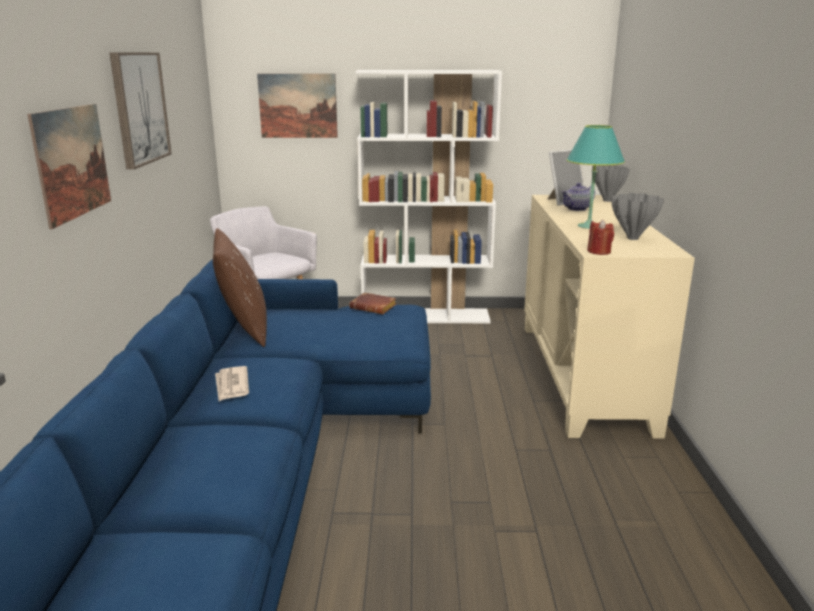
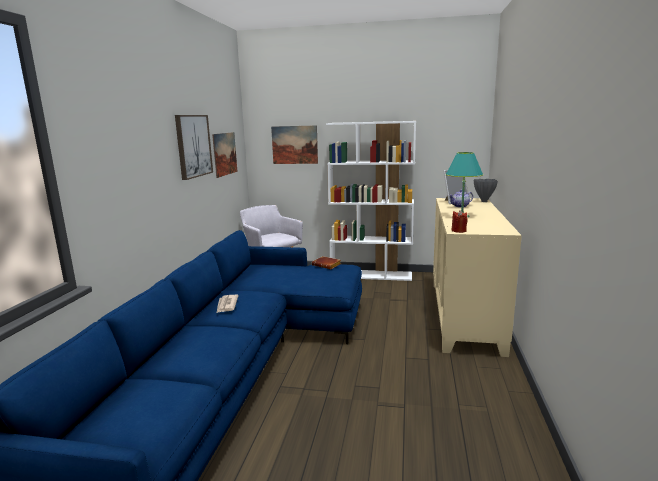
camera: 10 degrees right, 5 degrees down
picture [27,104,111,229] -> picture moved to [212,132,238,178]
brown pillow [213,228,267,347] -> none
grey vase [611,193,664,240] -> none

